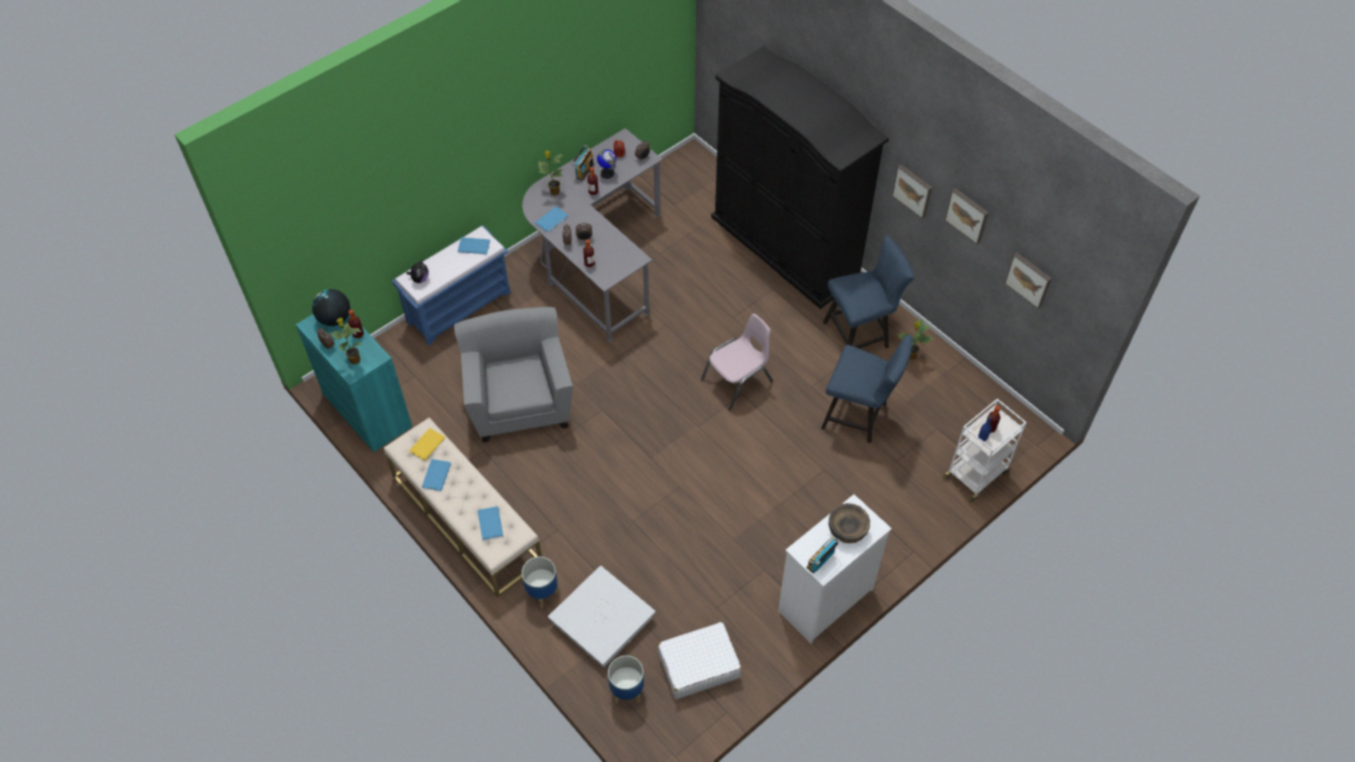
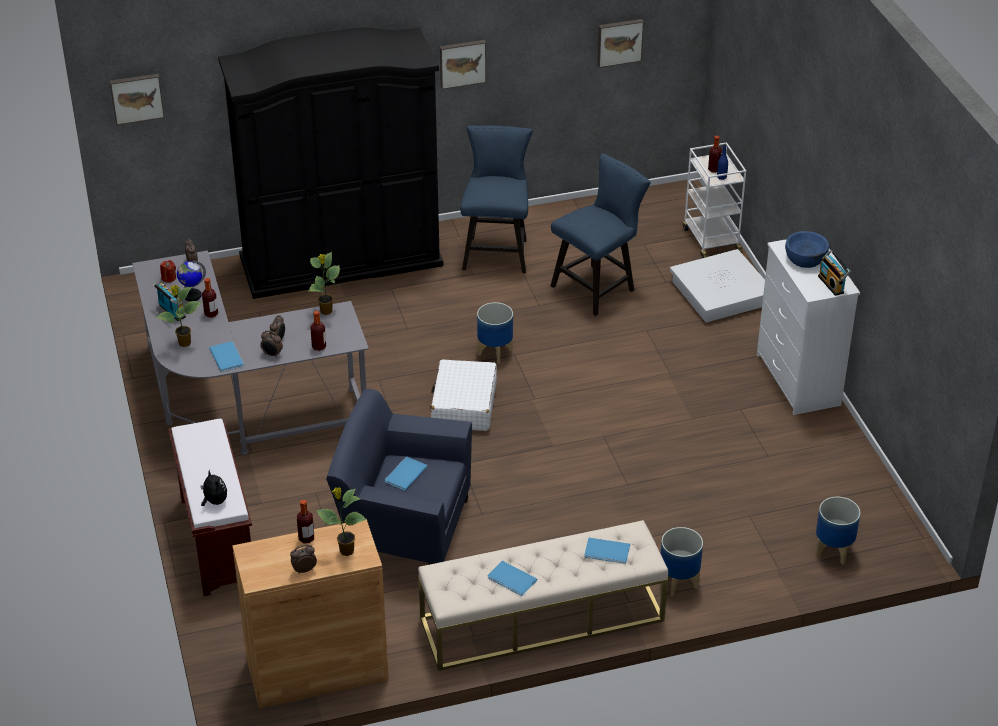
camera: 65 degrees left, 15 degrees down
turquoise cabinet [296,314,413,452] -> brown cabinet [232,520,389,709]
globe [312,289,350,326] -> none
blue bench [392,225,511,346] -> brown bench [168,419,252,596]
yellow book [409,428,446,461] -> none
grey armchair [454,307,573,443] -> blue armchair [326,389,472,565]
blue book [458,237,490,254] -> blue book moved to [385,457,428,491]
white storage box [548,565,656,668] -> white storage box moved to [670,249,765,323]
white suitcase [658,622,742,699] -> white suitcase moved to [431,360,497,431]
pink chair [701,314,773,411] -> planter [477,302,513,364]
brown bowl [829,503,870,543] -> blue bowl [785,231,829,268]
potted plant [897,319,933,360] -> potted plant moved to [308,252,340,315]
picture [945,188,989,244] -> picture moved to [110,74,165,125]

